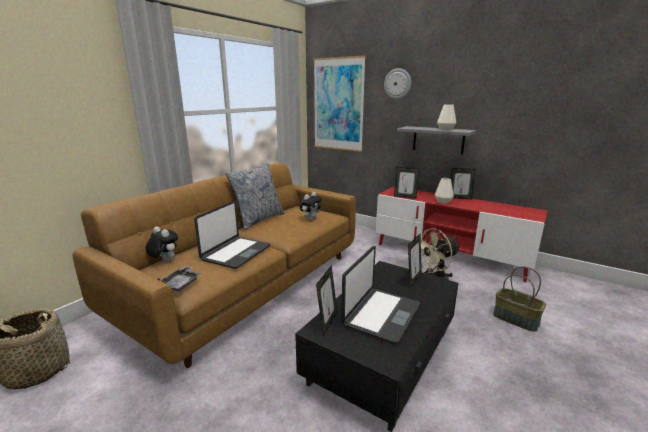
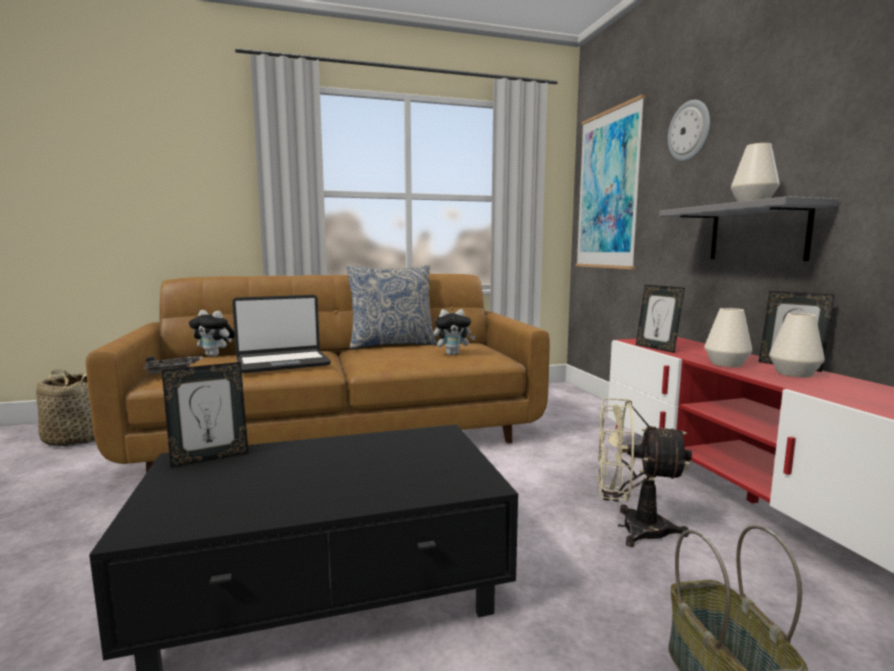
camera: 40 degrees right, 10 degrees down
plush toy [146,227,178,262] -> plush toy turned 120 degrees clockwise [189,310,235,356]
laptop [341,246,420,344] -> none
picture frame [408,234,422,287] -> none
none -> white vase [769,313,825,377]

